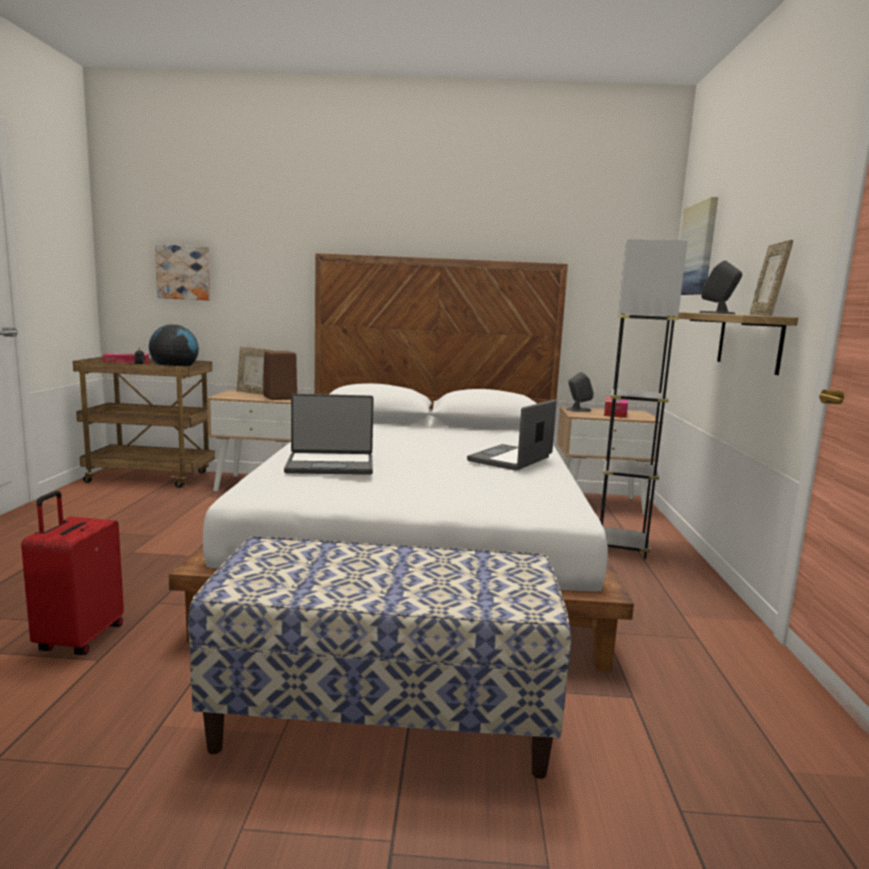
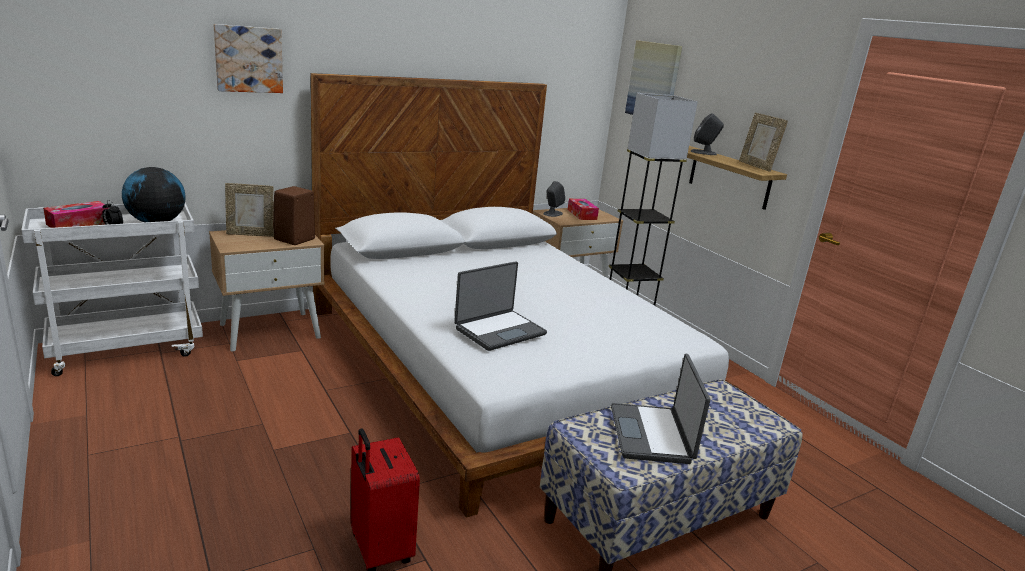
camera: 35 degrees left, 10 degrees up
brown cart [73,356,215,488] -> white cart [21,203,203,376]
picture [155,244,210,300] -> picture moved to [214,24,283,93]
laptop [467,400,557,471] -> laptop moved to [611,353,710,464]

